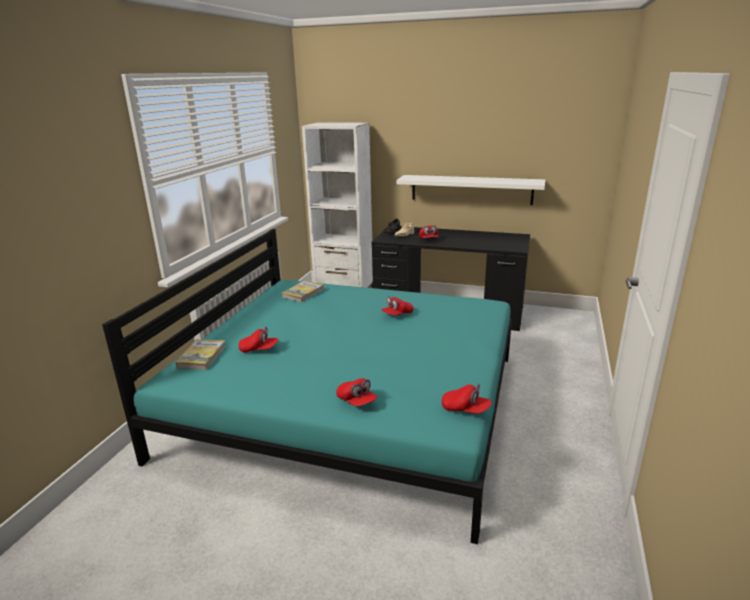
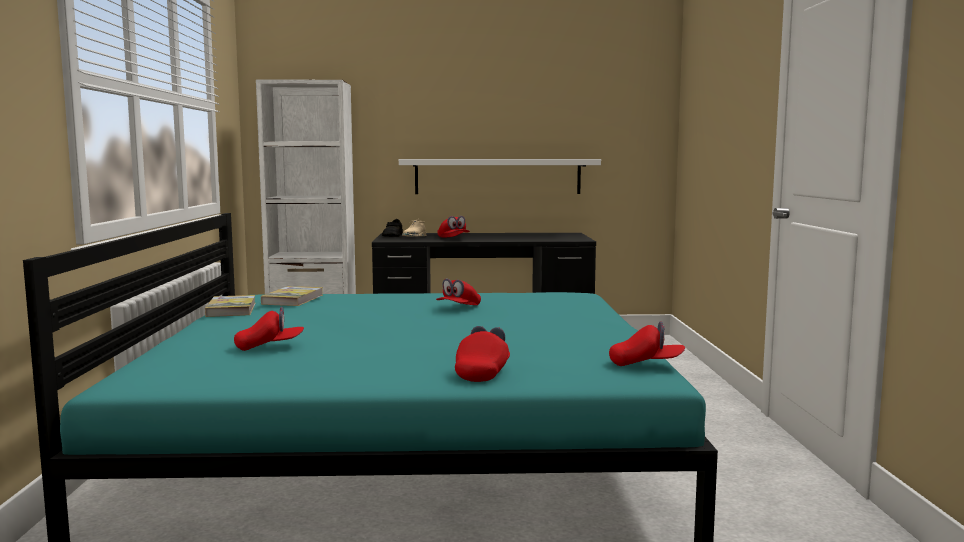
camera: 20 degrees left, 15 degrees down
book [175,339,226,370] -> book moved to [205,295,256,317]
red cap [336,378,377,406] -> red cap turned 105 degrees counterclockwise [455,326,510,382]

